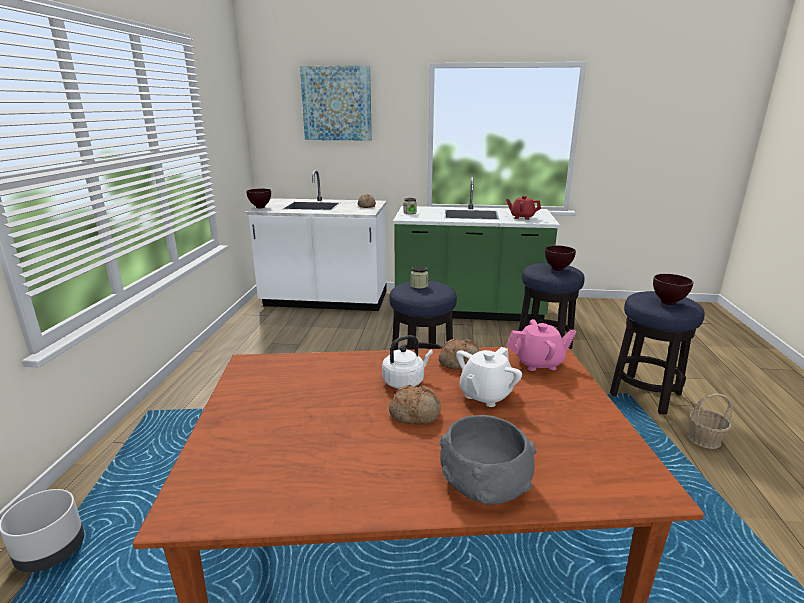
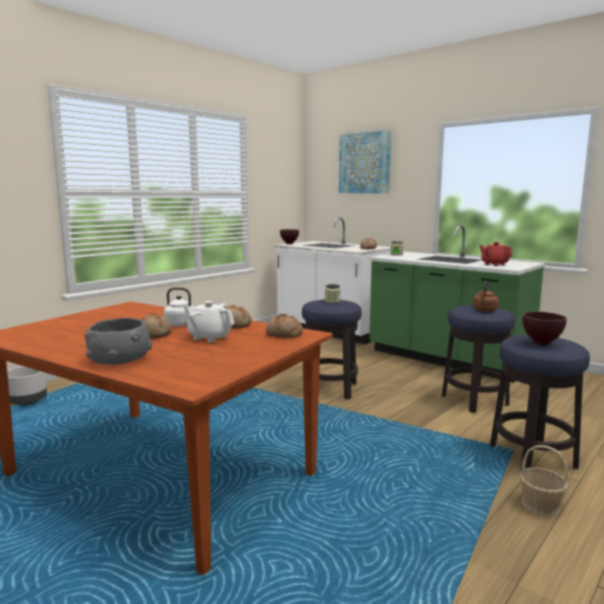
camera: 35 degrees right, 10 degrees down
white teapot [456,347,522,407] -> white teapot turned 45 degrees clockwise [184,301,235,342]
pink teapot [507,319,576,371] -> bread [266,314,303,338]
brown bowl [545,245,576,271] -> brown kettle [473,281,499,312]

